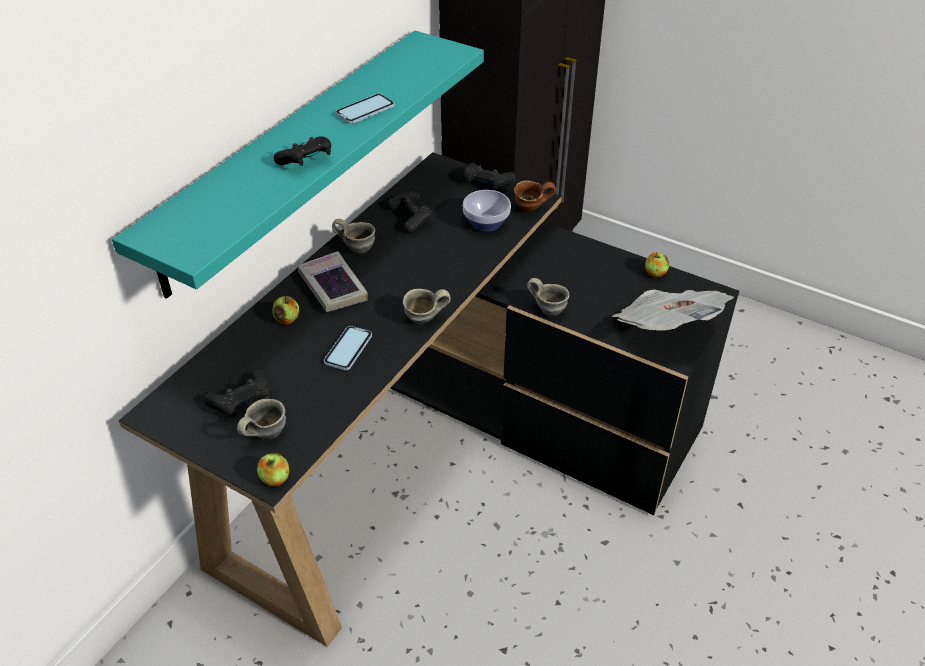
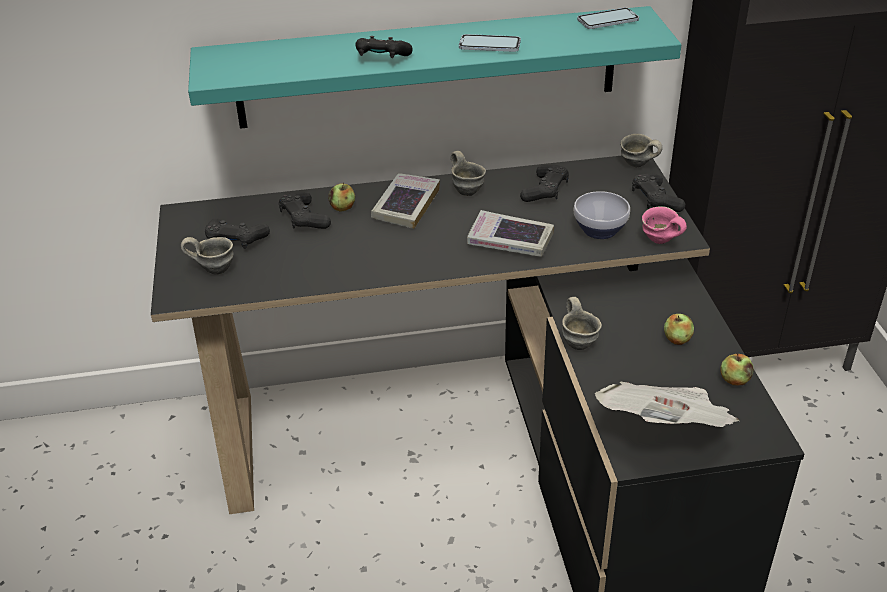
camera: 50 degrees right, 5 degrees down
apple [257,453,289,486] -> apple moved to [664,314,694,345]
phone [324,326,372,370] -> phone moved to [577,8,639,29]
grey mug [403,289,451,324] -> grey mug moved to [620,134,663,167]
brown mug [514,181,556,212] -> pink mug [642,206,687,244]
none -> black game controller [278,192,331,229]
none -> book [467,210,554,257]

